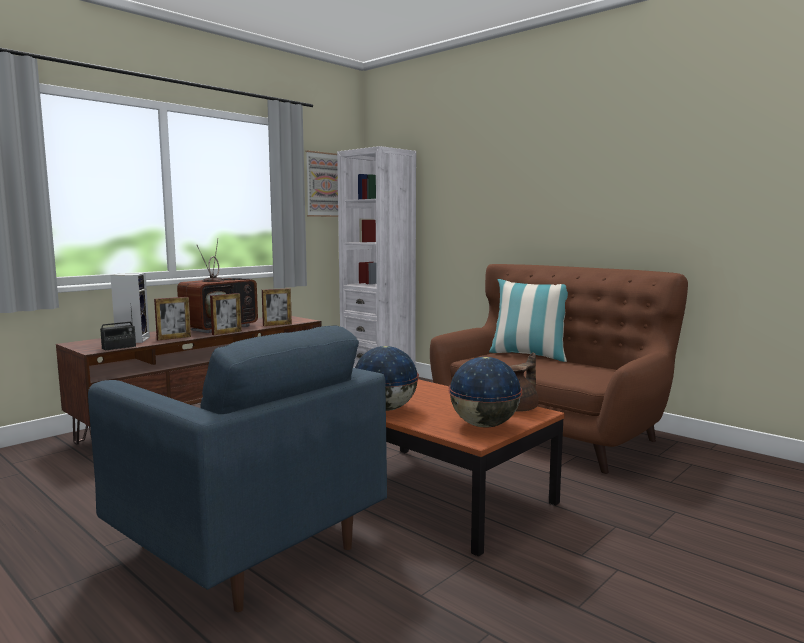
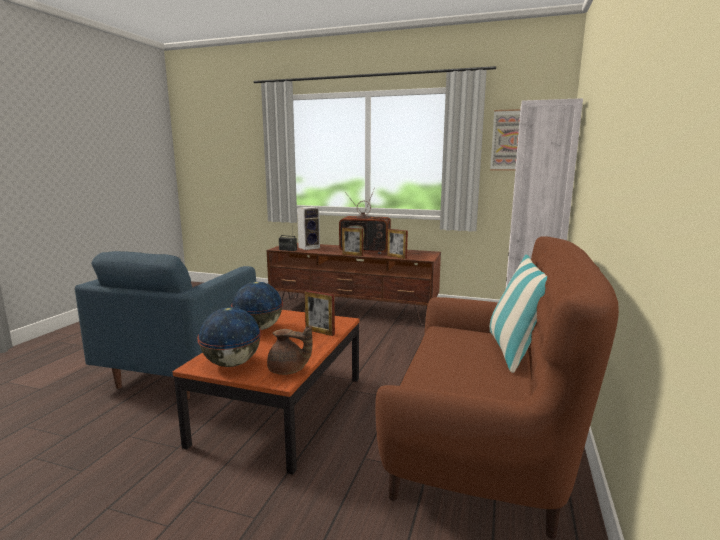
camera: 65 degrees right, 5 degrees up
picture frame [154,297,191,340] -> picture frame moved to [304,290,335,336]

